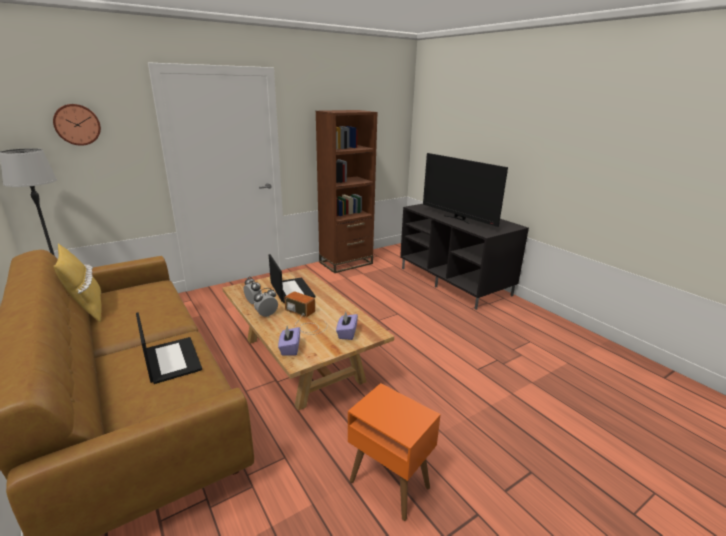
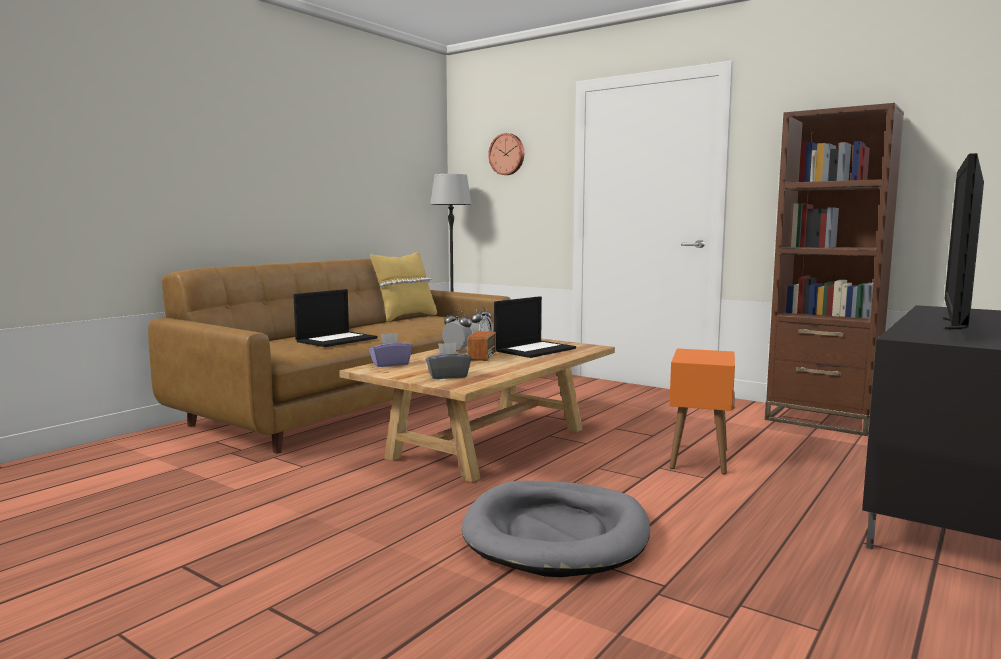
camera: 70 degrees right, 15 degrees down
purple tissue box [336,312,358,340] -> grey tissue box [426,343,471,379]
orange side table [348,383,441,521] -> orange side table moved to [669,348,735,474]
none -> grey dog bed [462,481,650,577]

